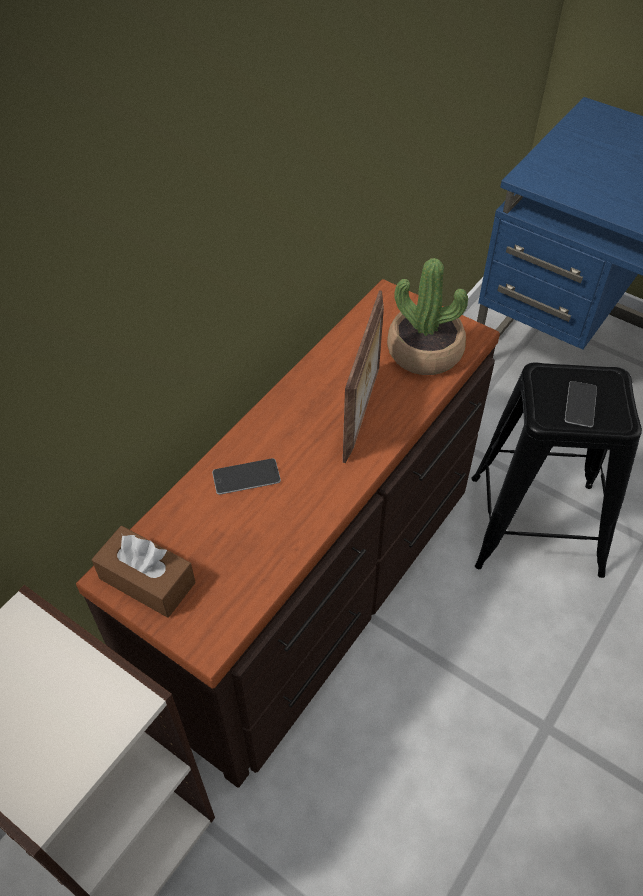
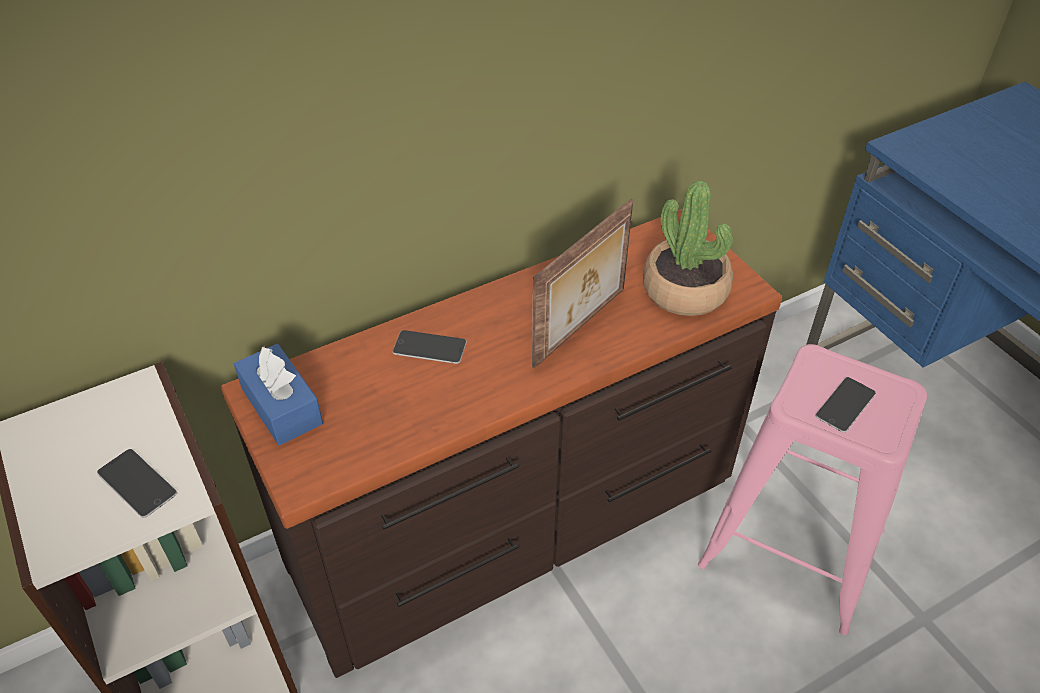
camera: 25 degrees right, 5 degrees down
brown tissue box [92,526,196,618] -> blue tissue box [234,344,323,445]
black stool [471,362,642,578] -> pink stool [698,344,927,635]
none -> phone [97,449,177,518]

